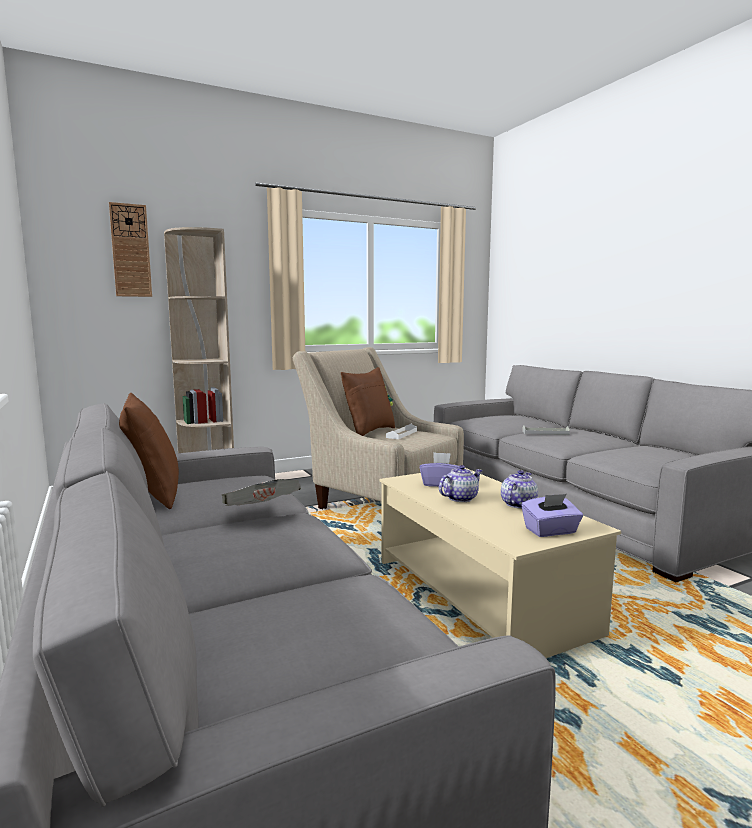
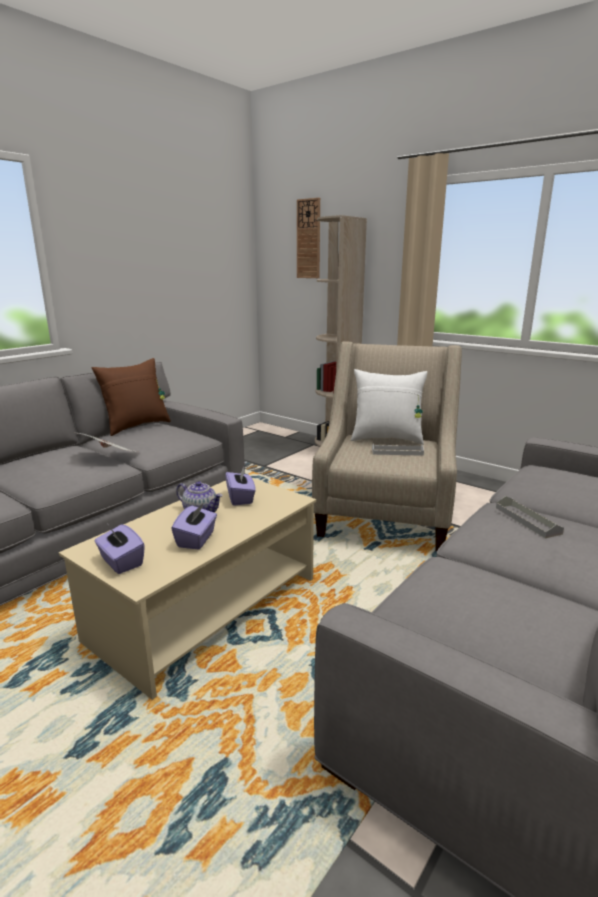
camera: 65 degrees right, 10 degrees up
brown pillow [341,367,395,436] -> white pillow [351,369,427,445]
teapot [501,470,538,509] -> purple tissue box [171,503,217,550]

